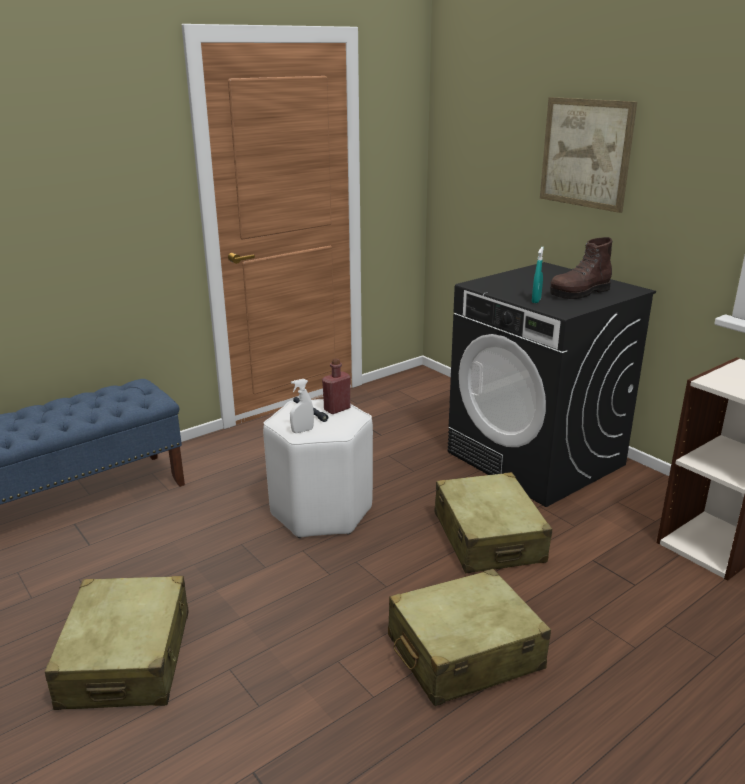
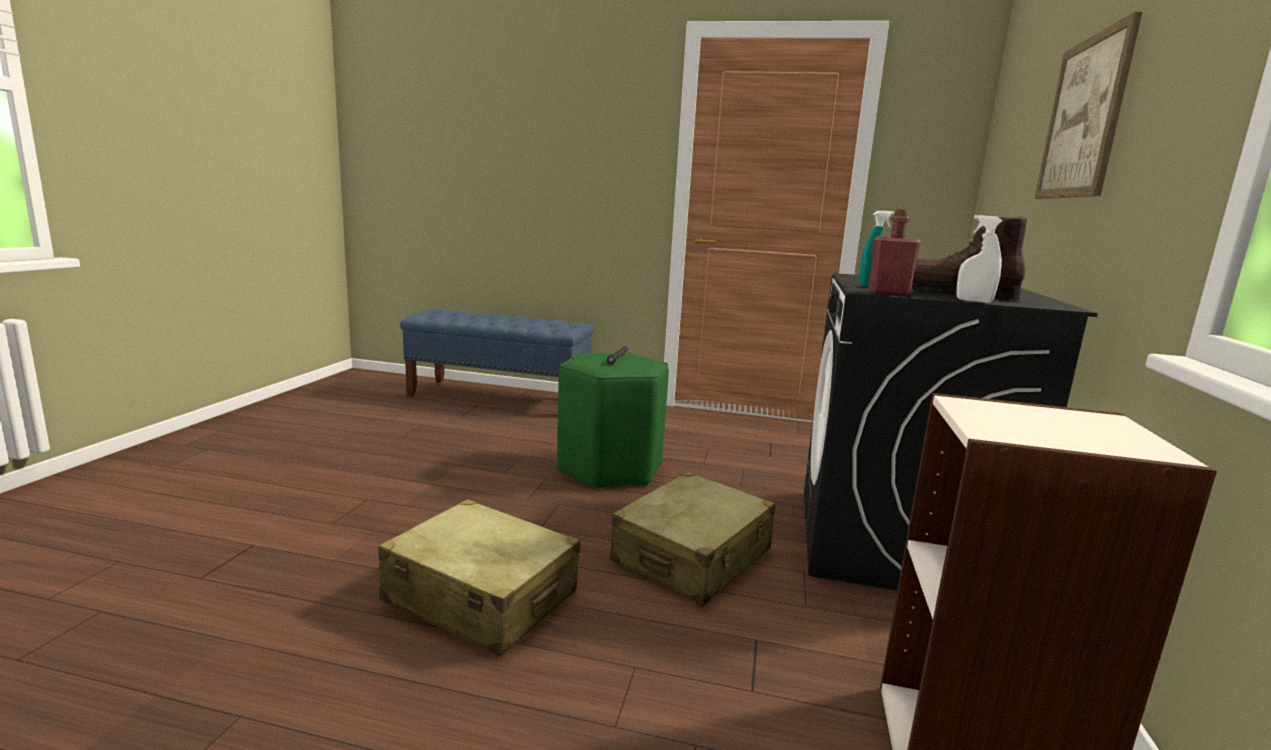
camera: 50 degrees right, 10 degrees down
beige suitcase [45,576,189,710] -> none
white stool [263,399,373,538] -> green stool [557,353,669,490]
white spray bottle [290,379,314,433] -> white spray bottle moved to [956,215,1002,303]
red bottle [322,358,351,414] -> red bottle moved to [868,209,921,296]

